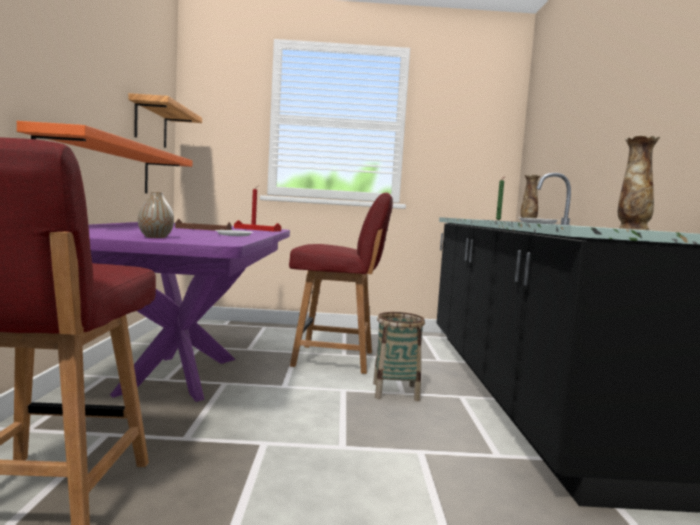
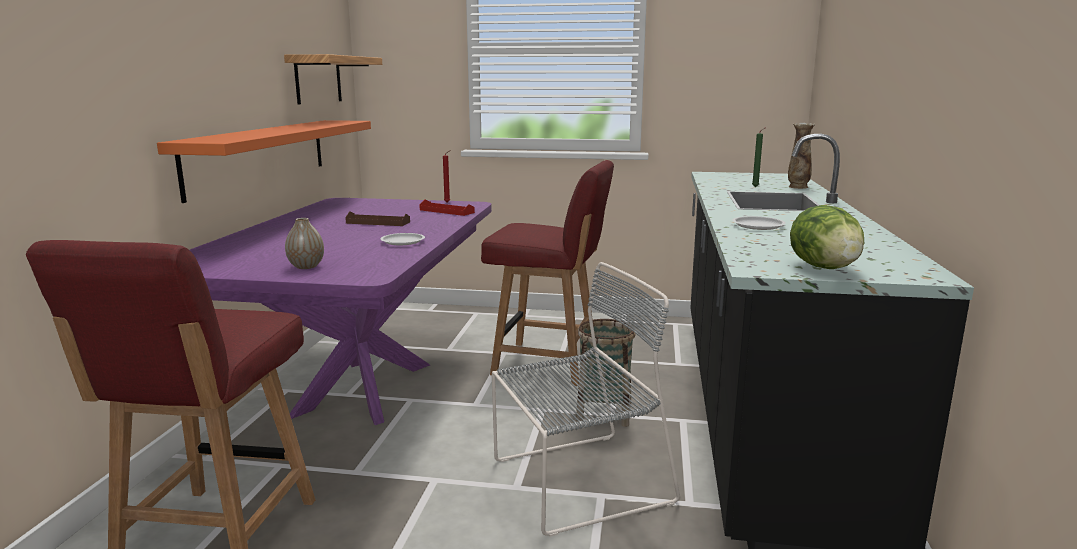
camera: 10 degrees right, 10 degrees up
vase [618,135,660,230] -> lettuce [790,205,864,269]
none -> grey chair [492,262,680,537]

